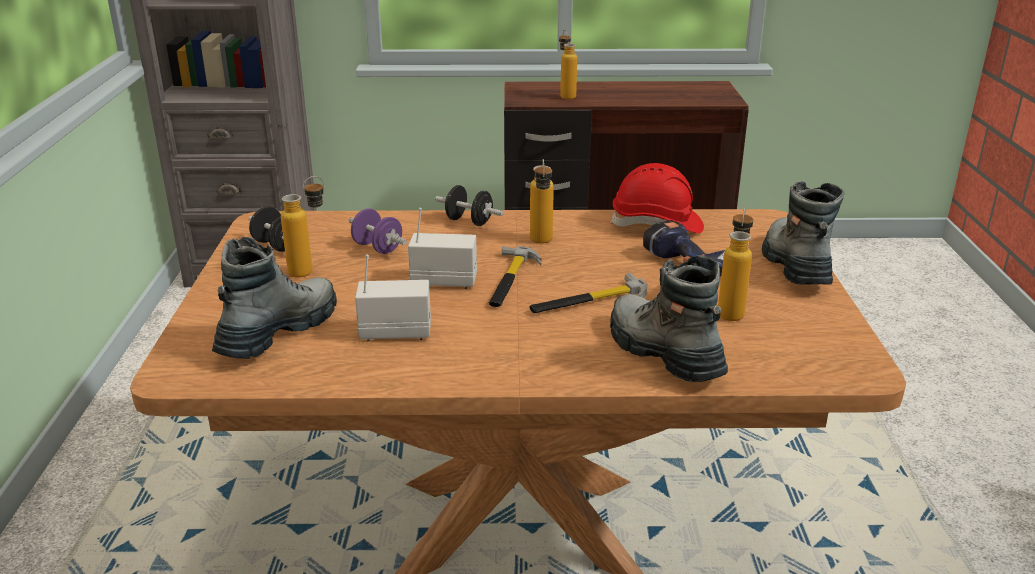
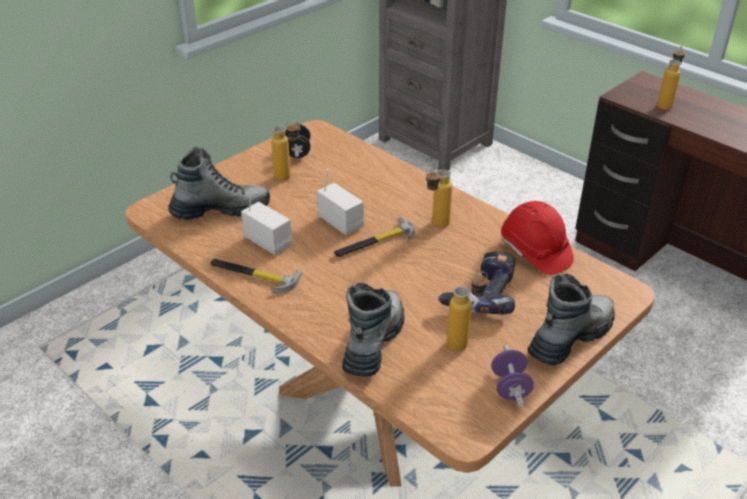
camera: 45 degrees right, 10 degrees up
purple dumbbell [349,209,407,254] -> purple dumbbell moved to [491,345,534,407]
black dumbbell [435,185,503,226] -> none
hammer [530,273,647,313] -> hammer moved to [210,259,303,293]

